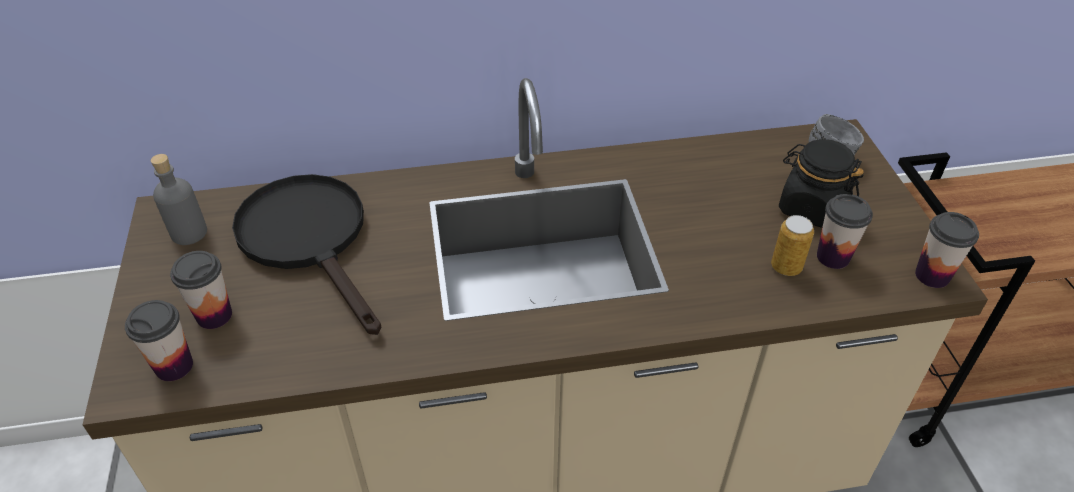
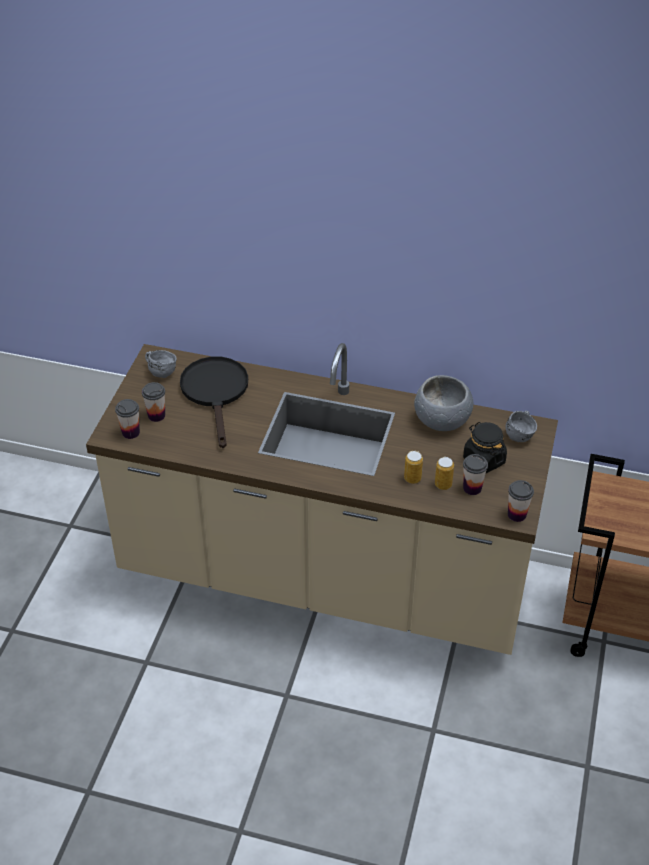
camera: 25 degrees right, 0 degrees up
grey bottle [151,154,207,245] -> grey mug [145,350,177,378]
none -> can [404,451,423,484]
none -> grey bowl [414,375,474,431]

